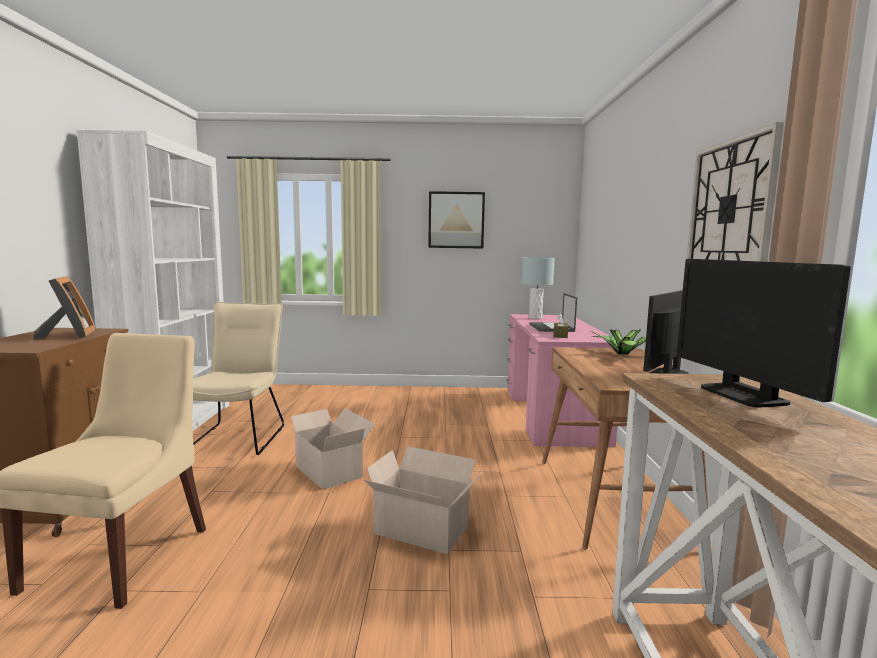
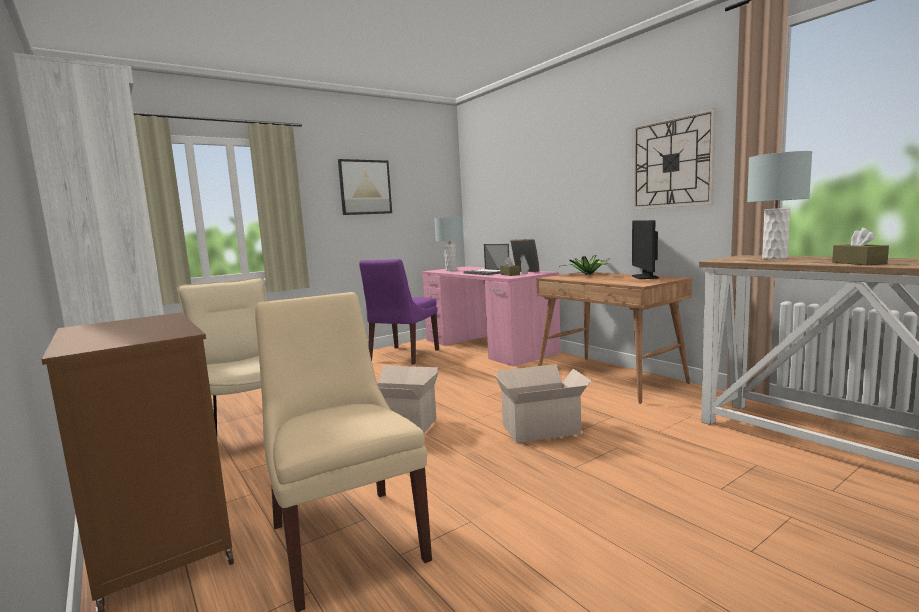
camera: 35 degrees left, 0 degrees up
picture frame [33,276,96,340] -> picture frame moved to [511,239,539,274]
monitor [677,259,851,407] -> grey table lamp [747,151,812,259]
none -> purple chair [359,259,439,364]
none -> brown tissue box [832,228,889,265]

